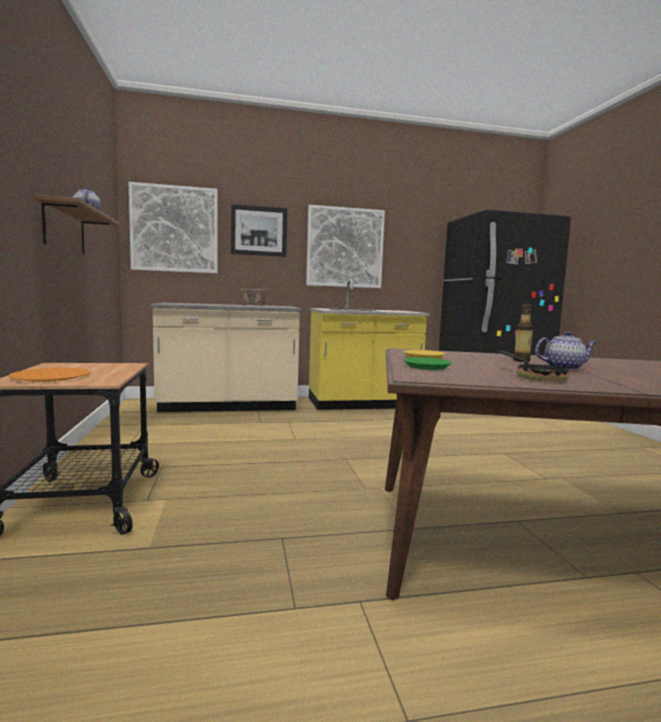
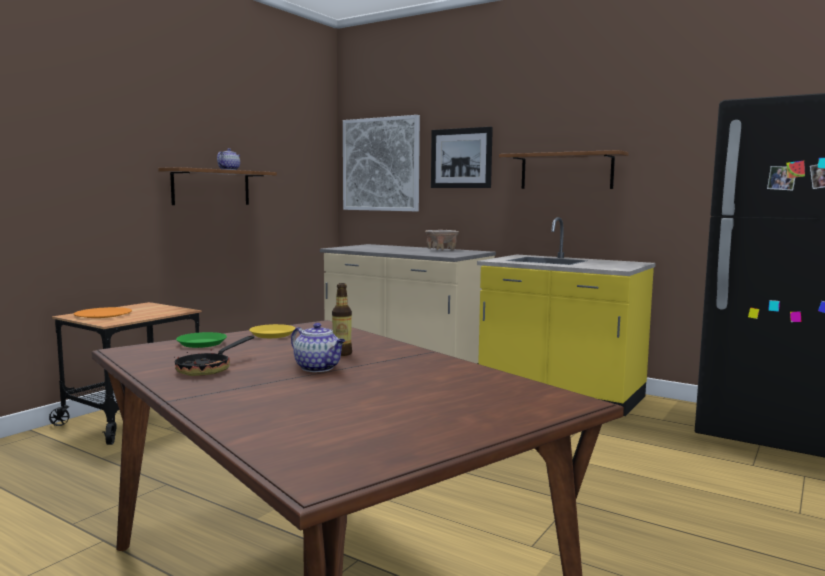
camera: 45 degrees right, 0 degrees up
picture [306,205,385,288] -> brown shelf [499,150,629,189]

